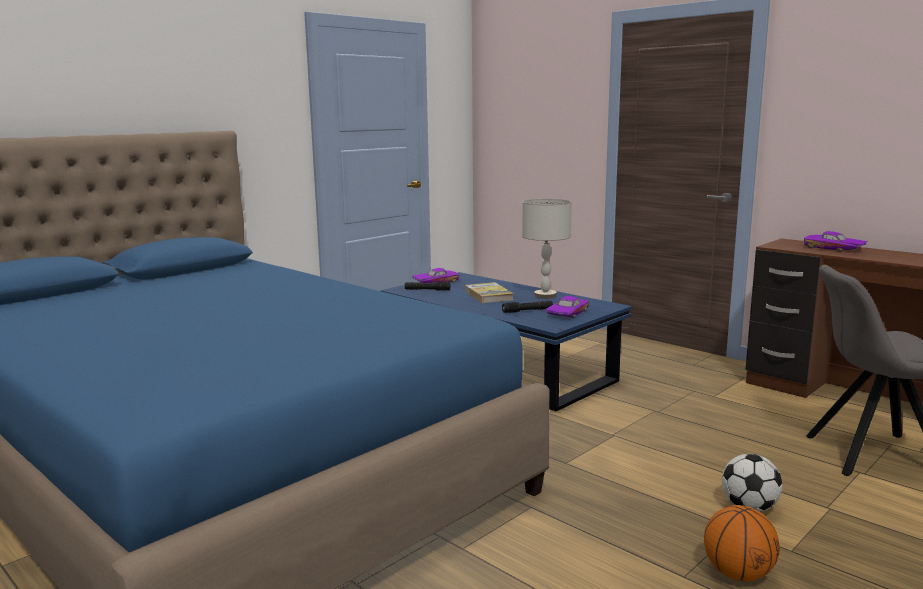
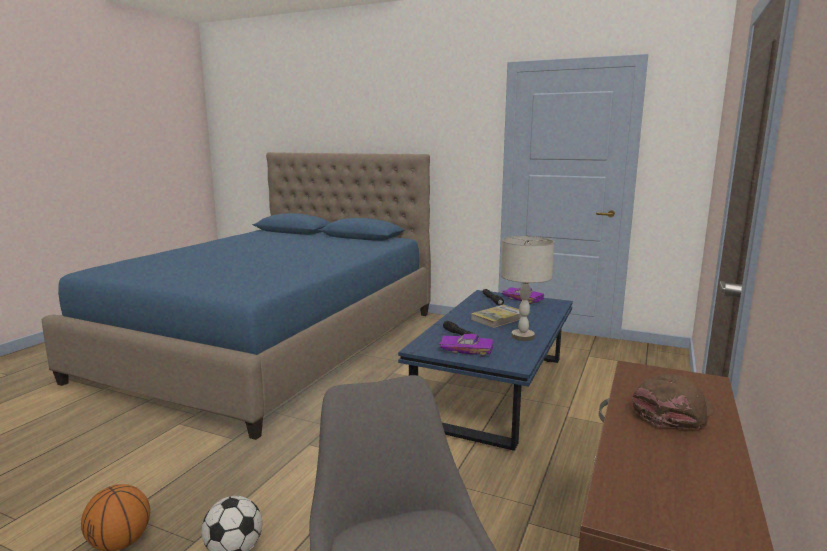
camera: 70 degrees right, 0 degrees up
purple toy car [804,231,868,252] -> brown cap [632,374,714,429]

